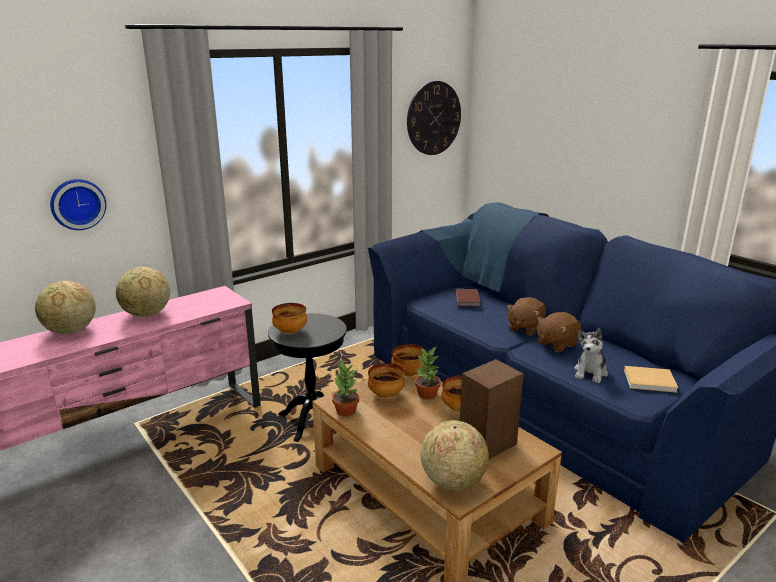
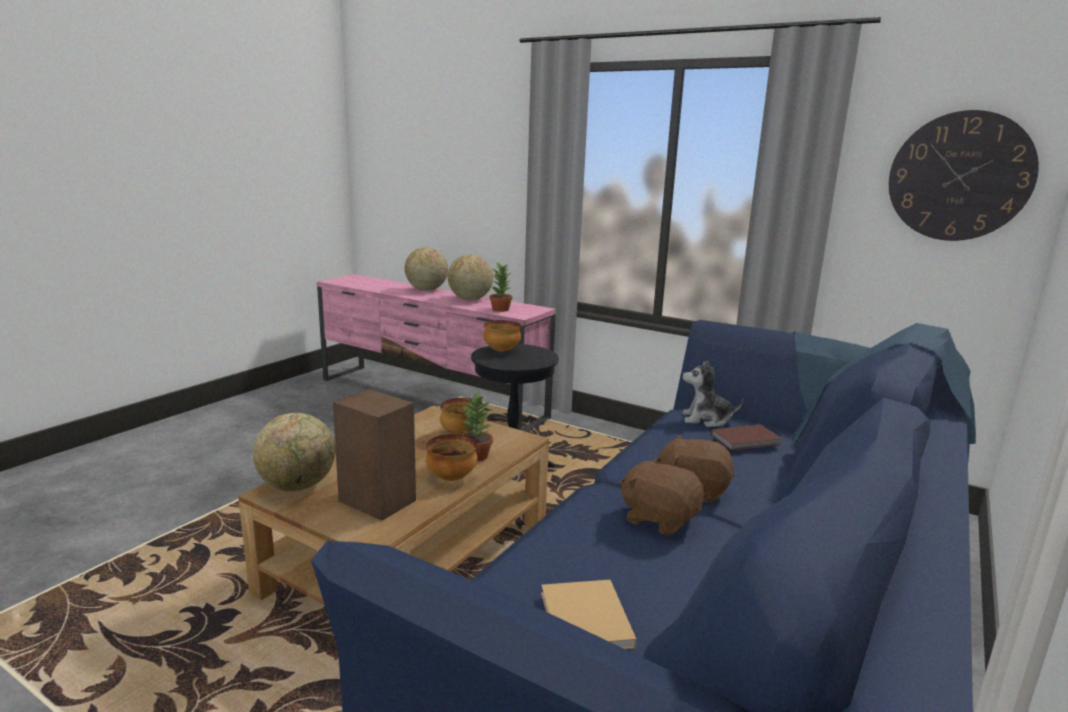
camera: 70 degrees right, 5 degrees down
wall clock [50,179,106,230] -> none
potted plant [332,360,359,416] -> potted plant moved to [490,263,512,312]
bowl [391,344,424,376] -> none
plush toy [574,328,608,383] -> plush toy moved to [682,360,743,427]

